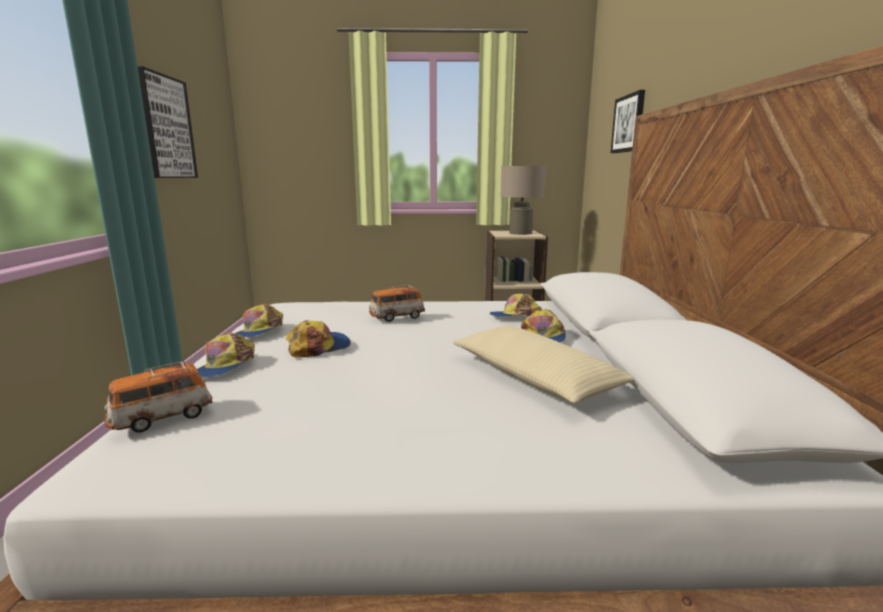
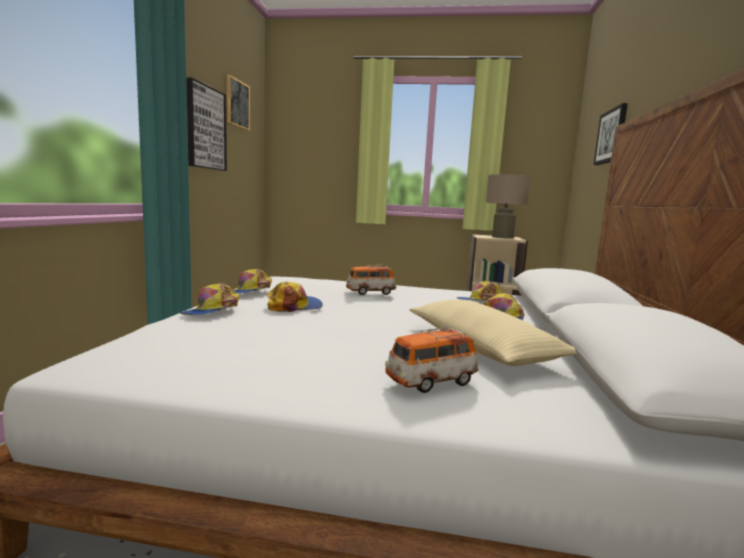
camera: 10 degrees right, 5 degrees down
toy car [104,361,213,432] -> toy car moved to [385,327,479,393]
none -> picture [227,75,250,131]

